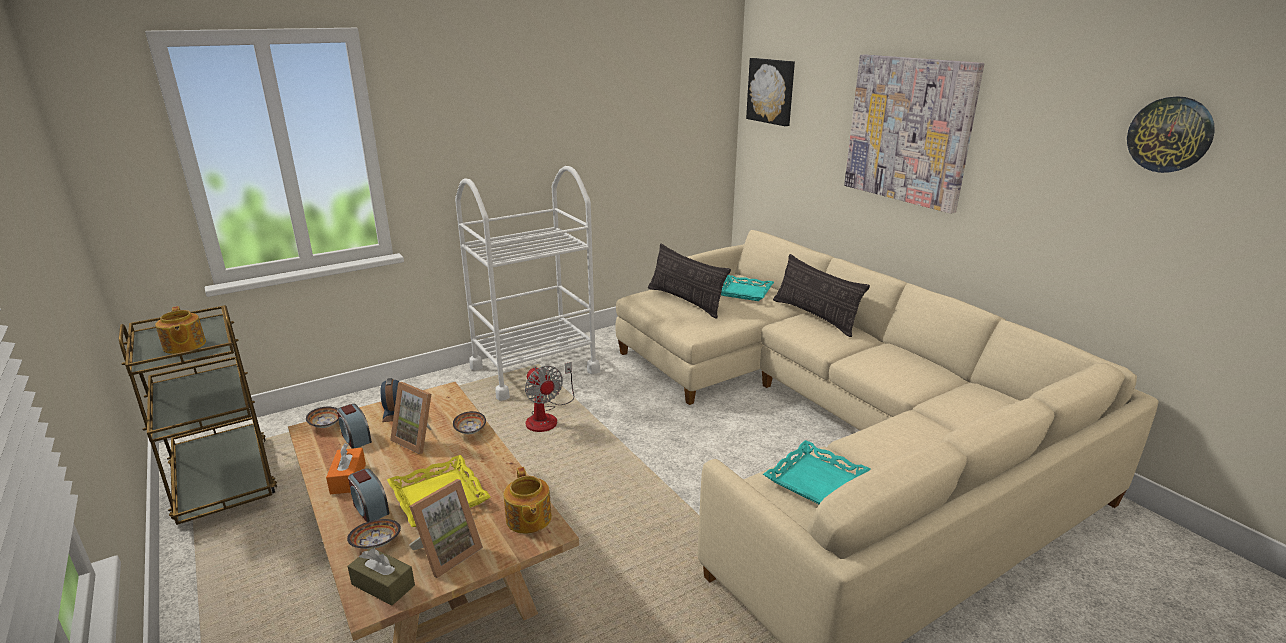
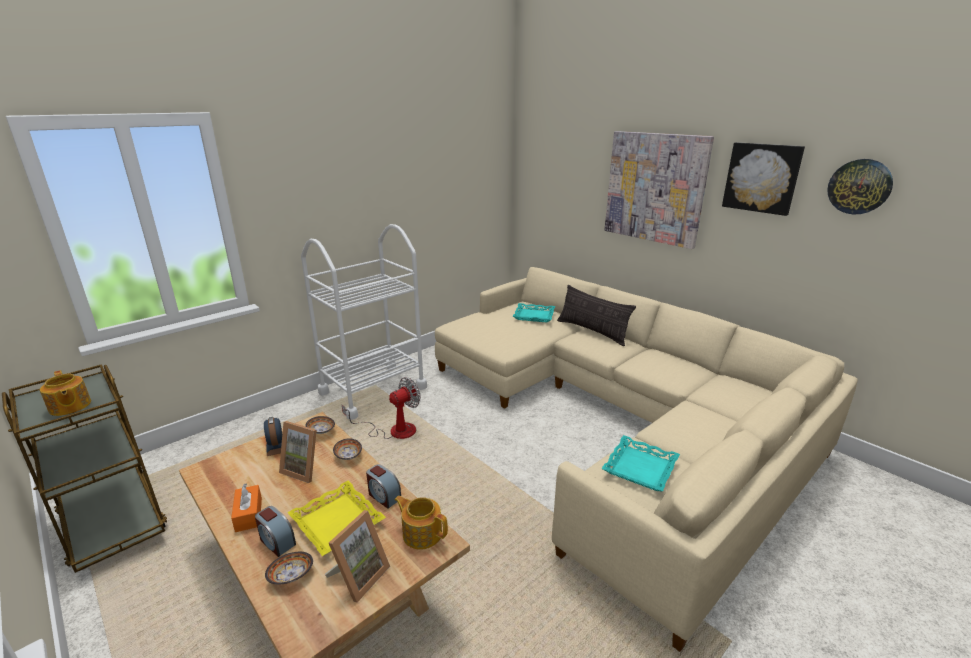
camera: 10 degrees left, 0 degrees up
bowl [306,407,339,428] -> bowl moved to [306,416,335,434]
alarm clock [337,404,372,449] -> alarm clock moved to [366,464,401,509]
brown tissue box [347,547,415,606] -> none
teapot [503,467,552,534] -> teapot turned 150 degrees clockwise [394,496,448,549]
fan [525,362,575,432] -> fan turned 90 degrees counterclockwise [342,377,421,439]
pillow [648,244,731,319] -> none
picture [746,58,795,126] -> picture moved to [722,142,805,216]

